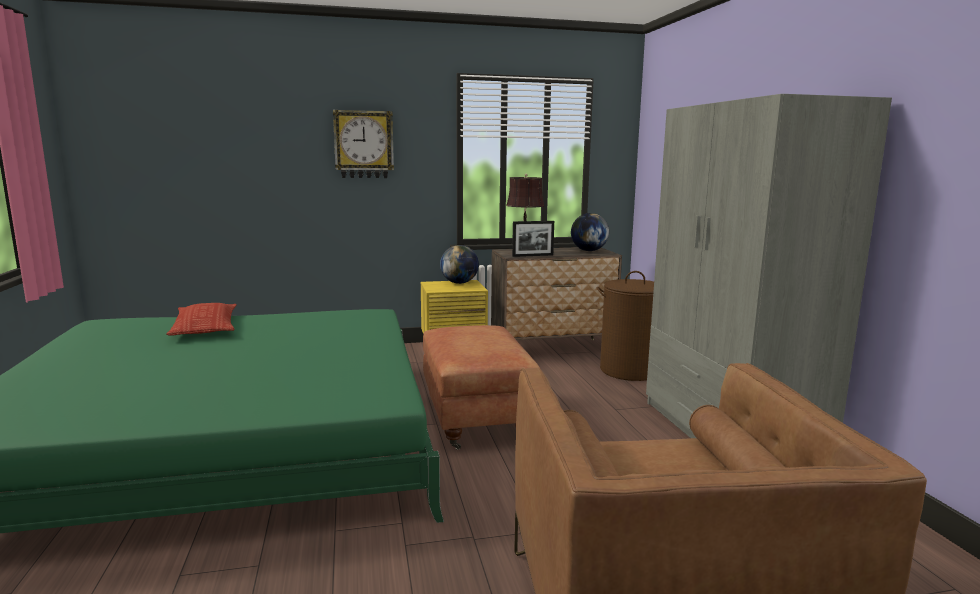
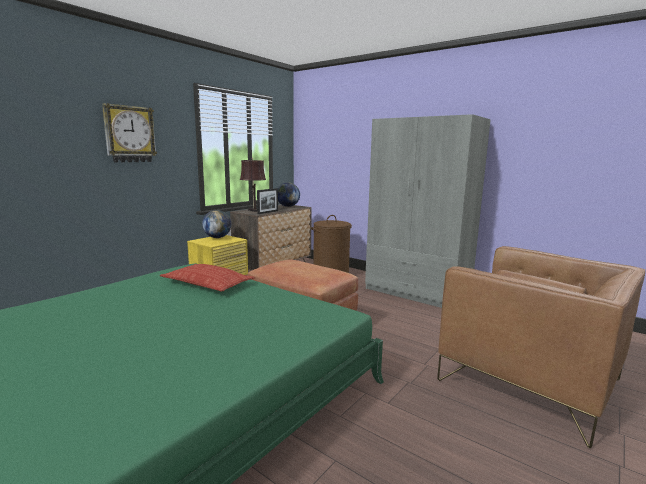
camera: 40 degrees left, 0 degrees up
pillow [166,303,236,336] -> pillow moved to [160,264,255,292]

